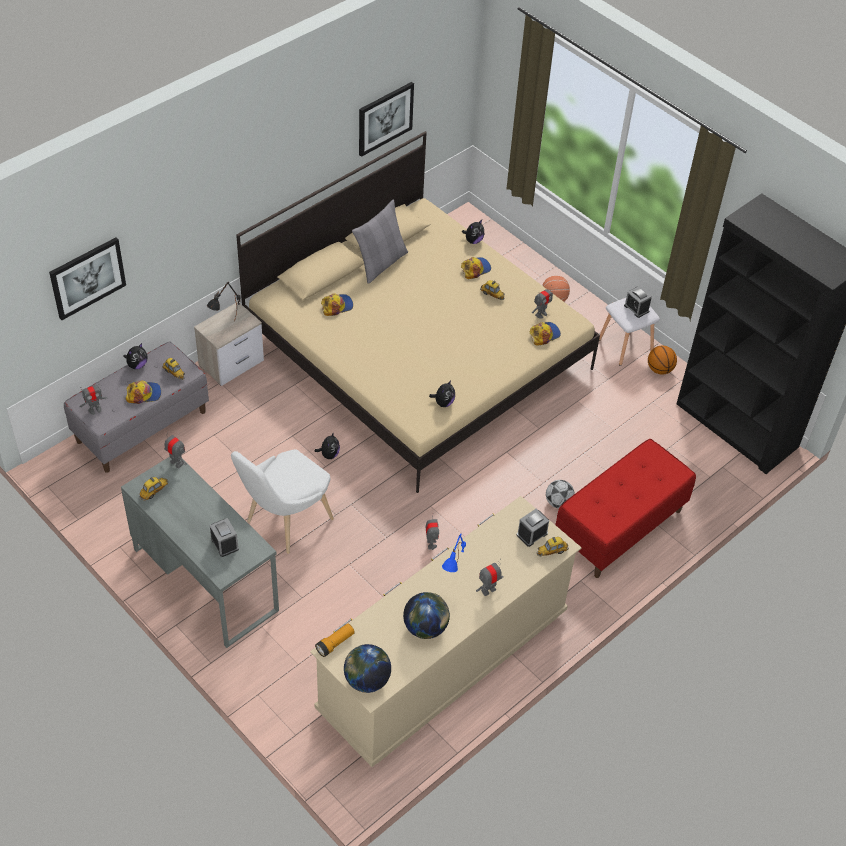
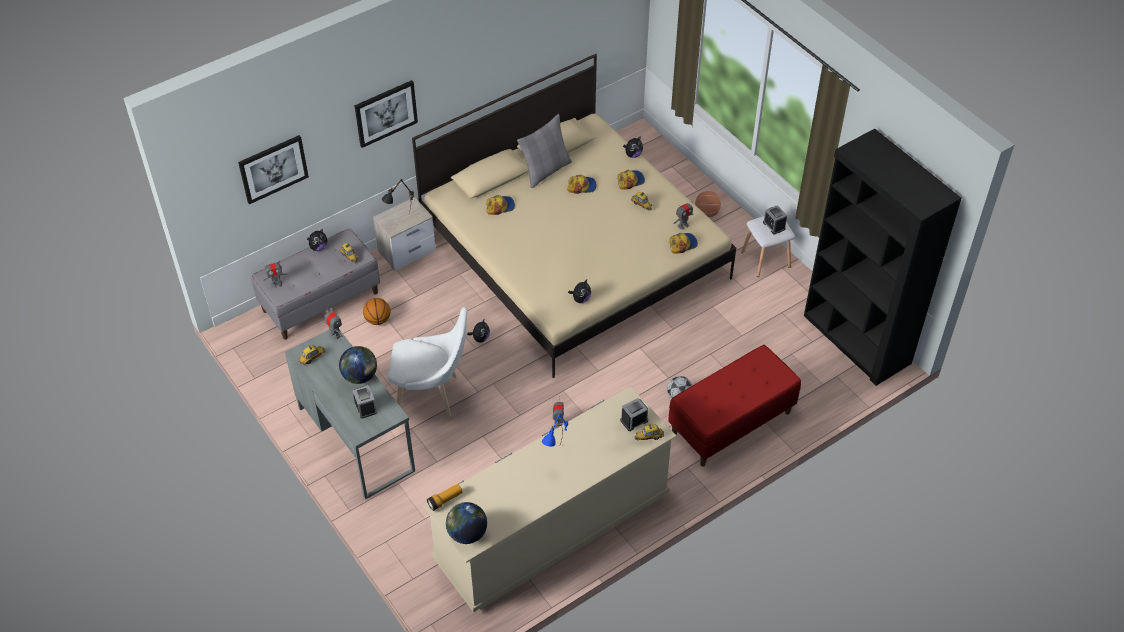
camera: 10 degrees right, 0 degrees up
cap [126,381,161,404] -> cap moved to [567,175,596,194]
white chair [231,449,334,554] -> white chair turned 135 degrees counterclockwise [388,307,468,417]
picture [359,82,414,157] -> picture moved to [354,80,418,148]
globe [403,592,450,639] -> globe moved to [339,346,377,384]
toy robot [476,559,504,596] -> none
basketball [648,346,677,375] -> basketball moved to [363,298,390,325]

